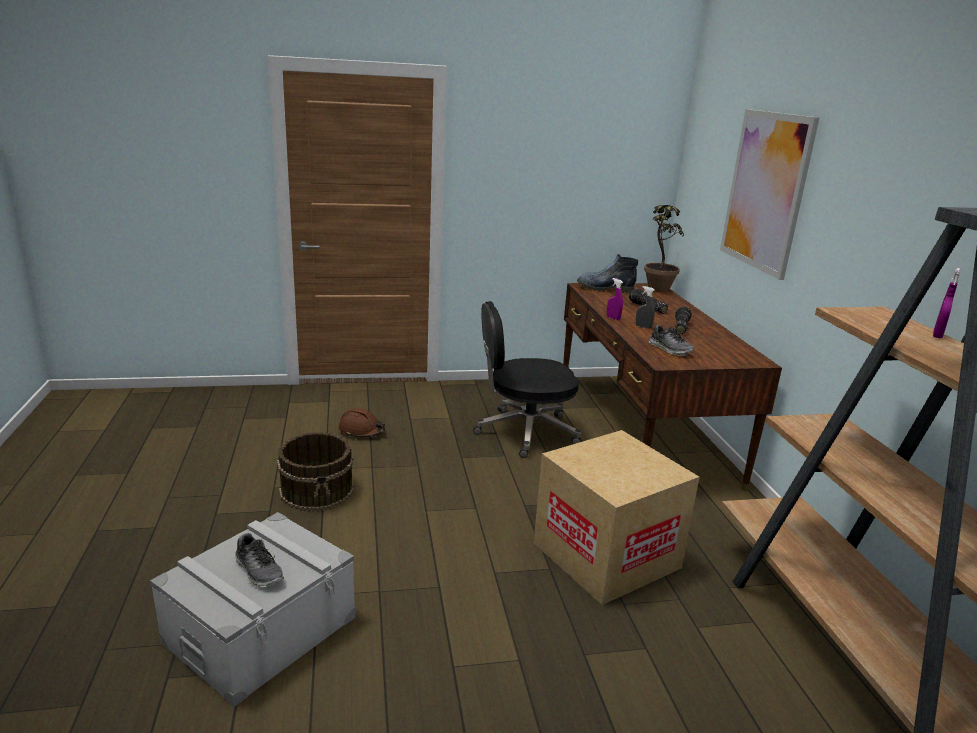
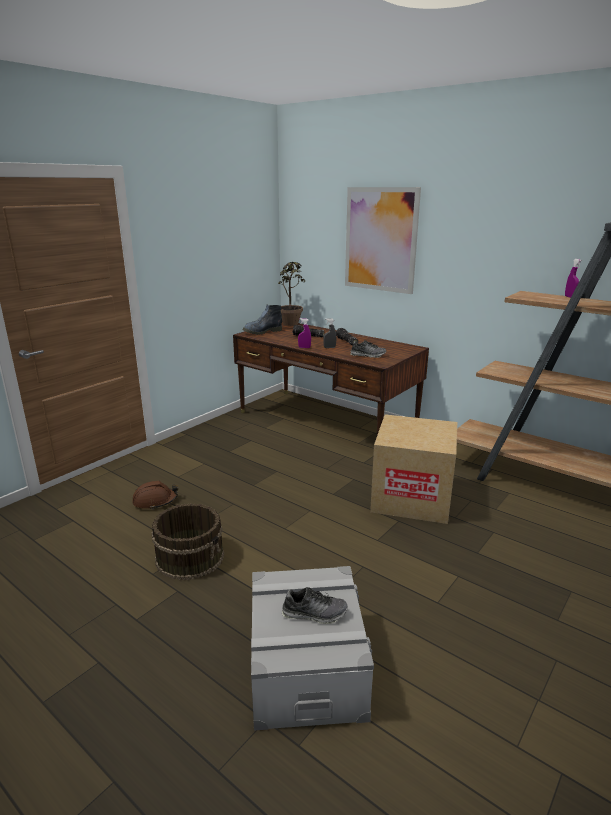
camera: 40 degrees left, 0 degrees up
black office chair [473,301,581,458] -> none

